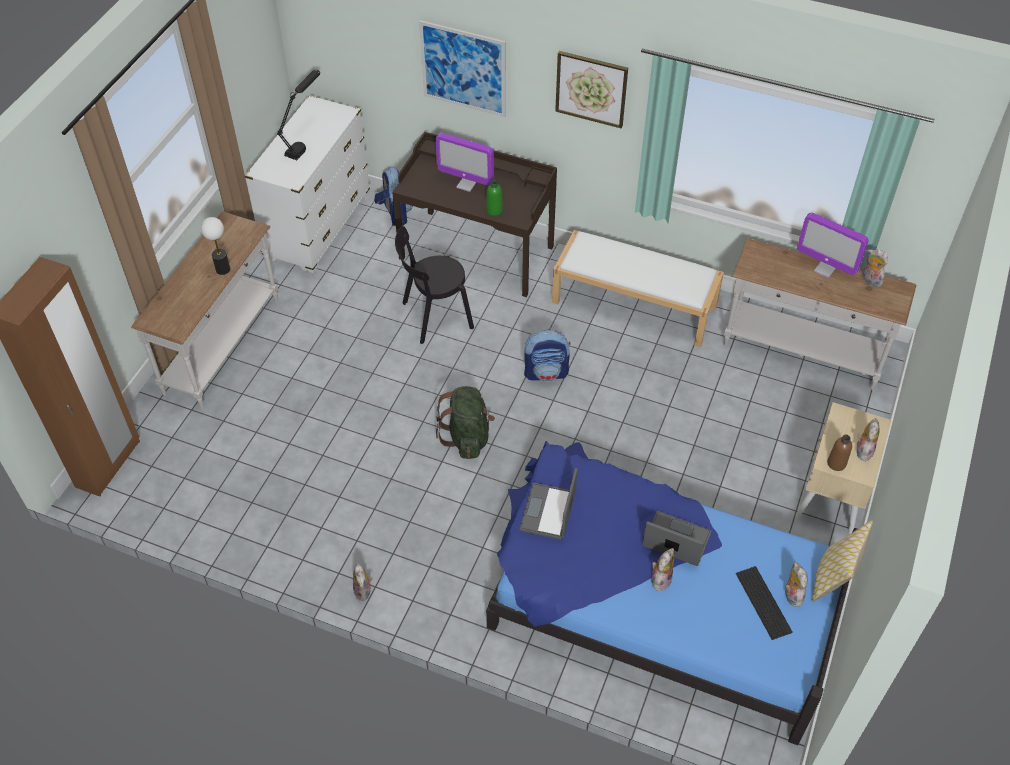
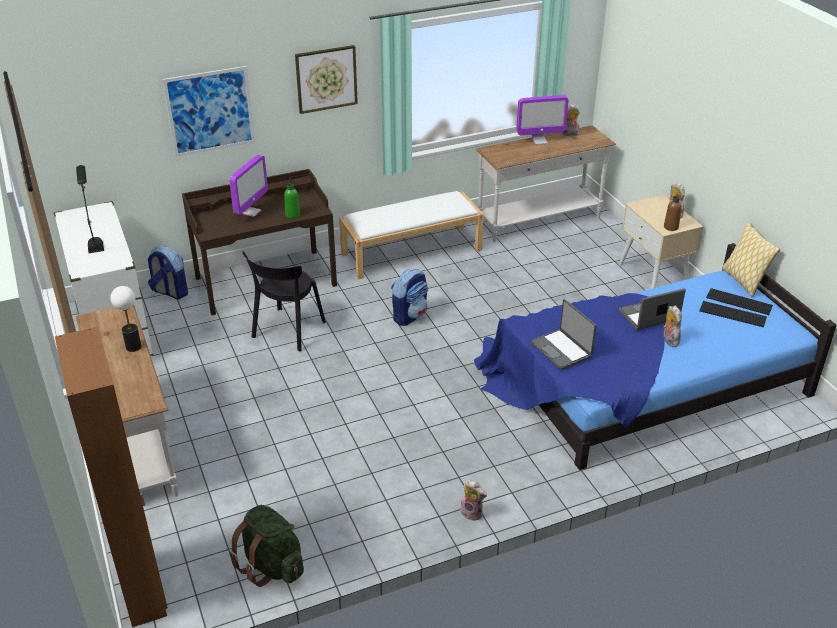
camera: 45 degrees left, 15 degrees down
monitor [436,133,494,192] -> monitor turned 45 degrees counterclockwise [229,155,268,217]
green backpack [436,386,495,459] -> green backpack moved to [230,505,304,587]
plush toy [785,562,808,607] -> keyboard [706,288,773,315]

